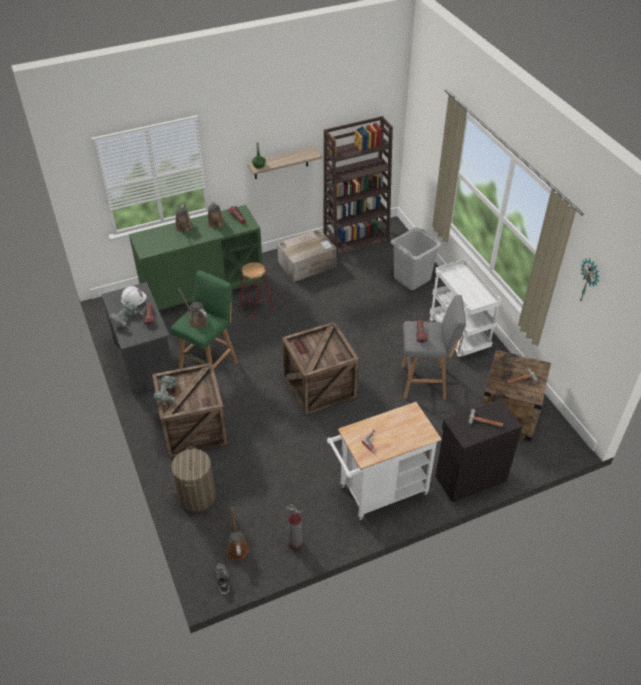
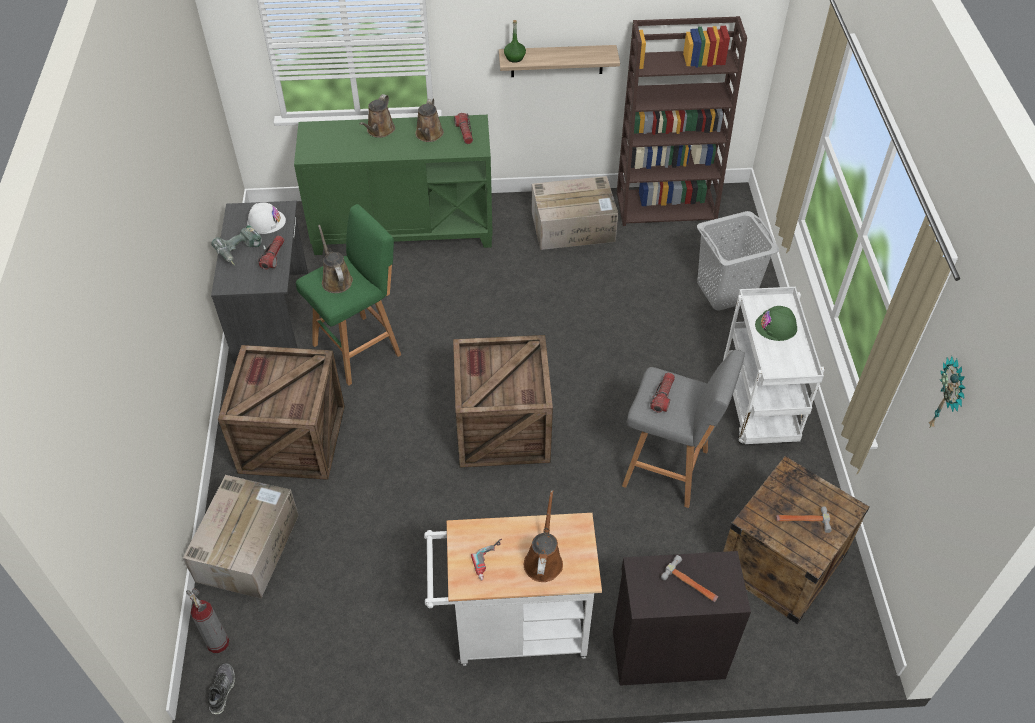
camera: 20 degrees right, 5 degrees up
power drill [154,375,181,402] -> none
laundry basket [171,446,216,512] -> cardboard box [183,475,299,598]
brown watering can [227,507,250,560] -> brown watering can moved to [524,490,563,582]
red stool [240,262,273,320] -> none
fire extinguisher [286,504,303,550] -> fire extinguisher moved to [186,588,229,653]
none -> green hard hat [755,306,797,341]

